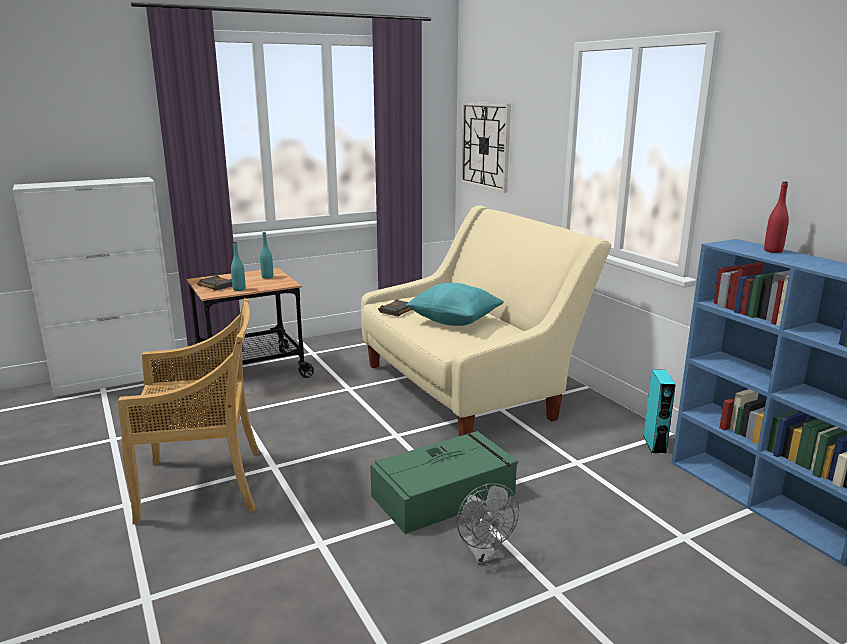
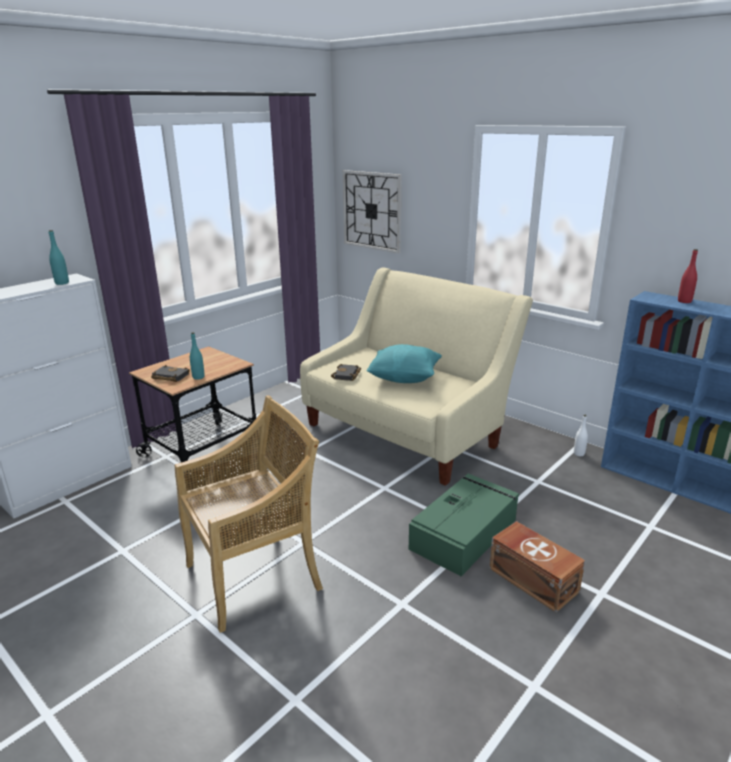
camera: 20 degrees left, 5 degrees up
turquoise bottle [260,232,273,279] -> turquoise bottle moved to [49,230,69,285]
grey fan [457,483,519,565] -> brown storage box [489,521,585,612]
turquoise speaker [644,369,676,454] -> white bottle [574,415,588,456]

